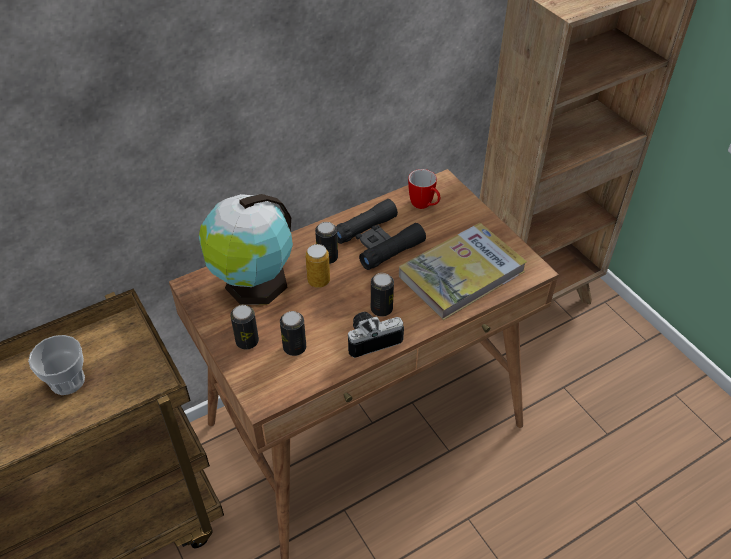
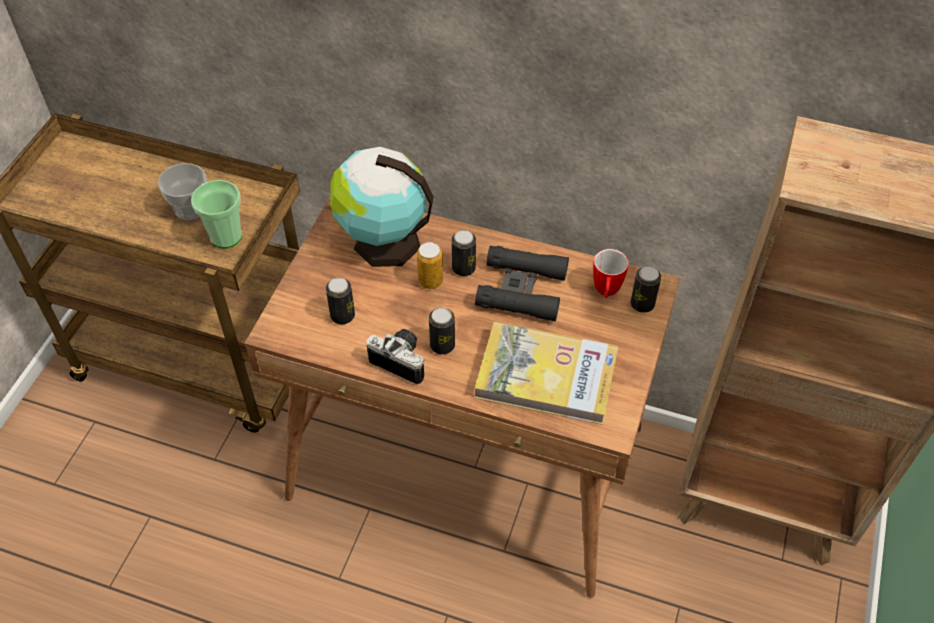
camera: 50 degrees right, 5 degrees up
can [230,305,259,350] -> can moved to [631,266,661,313]
none -> cup [191,180,242,248]

